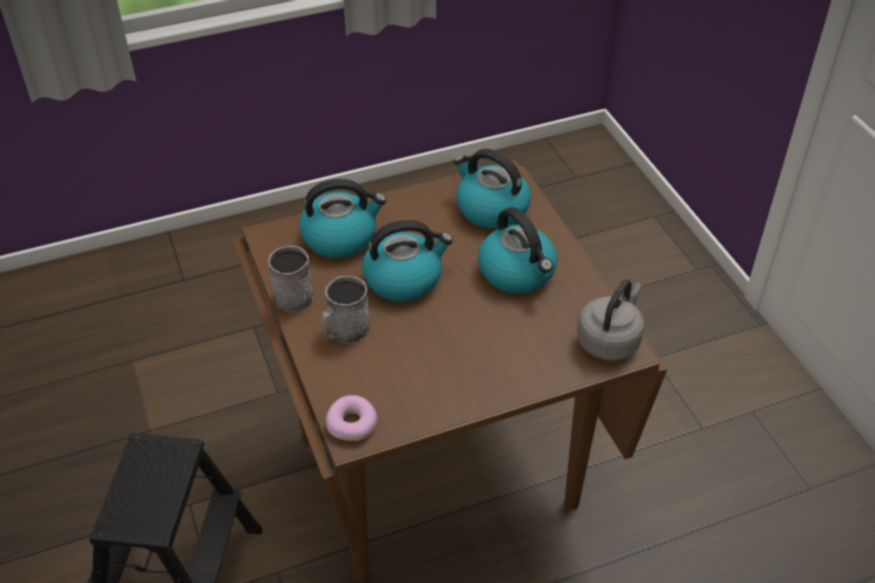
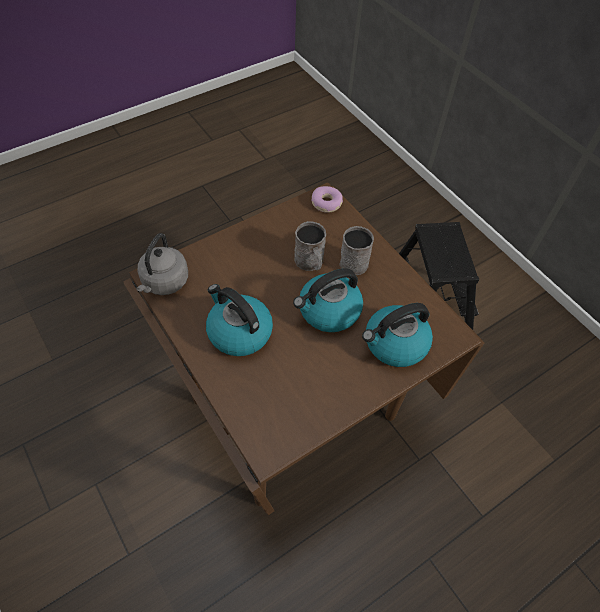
camera: 165 degrees right, 10 degrees up
grey mug [268,245,313,313] -> grey mug moved to [294,221,326,271]
kettle [454,149,531,229] -> none

